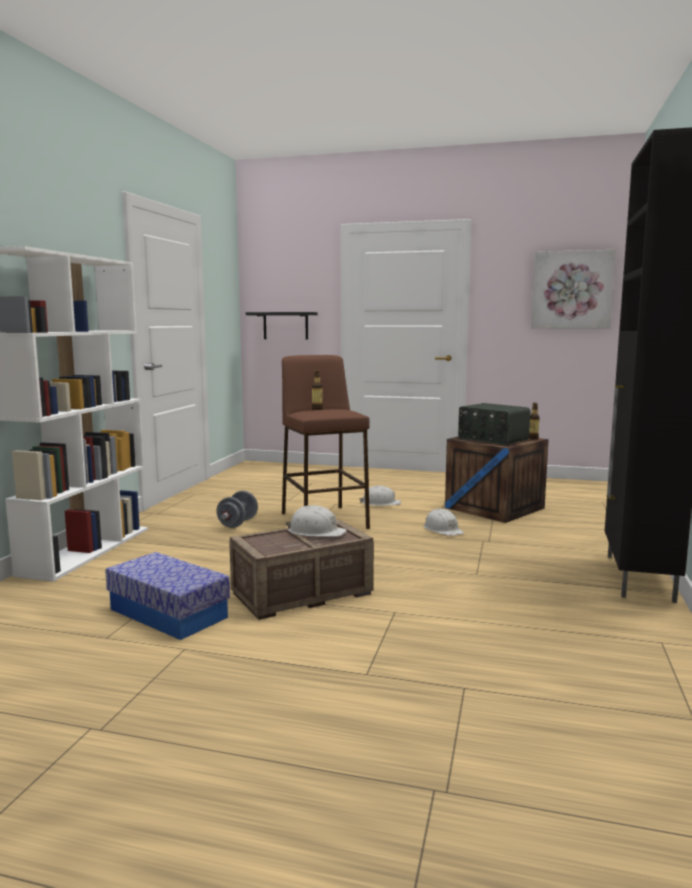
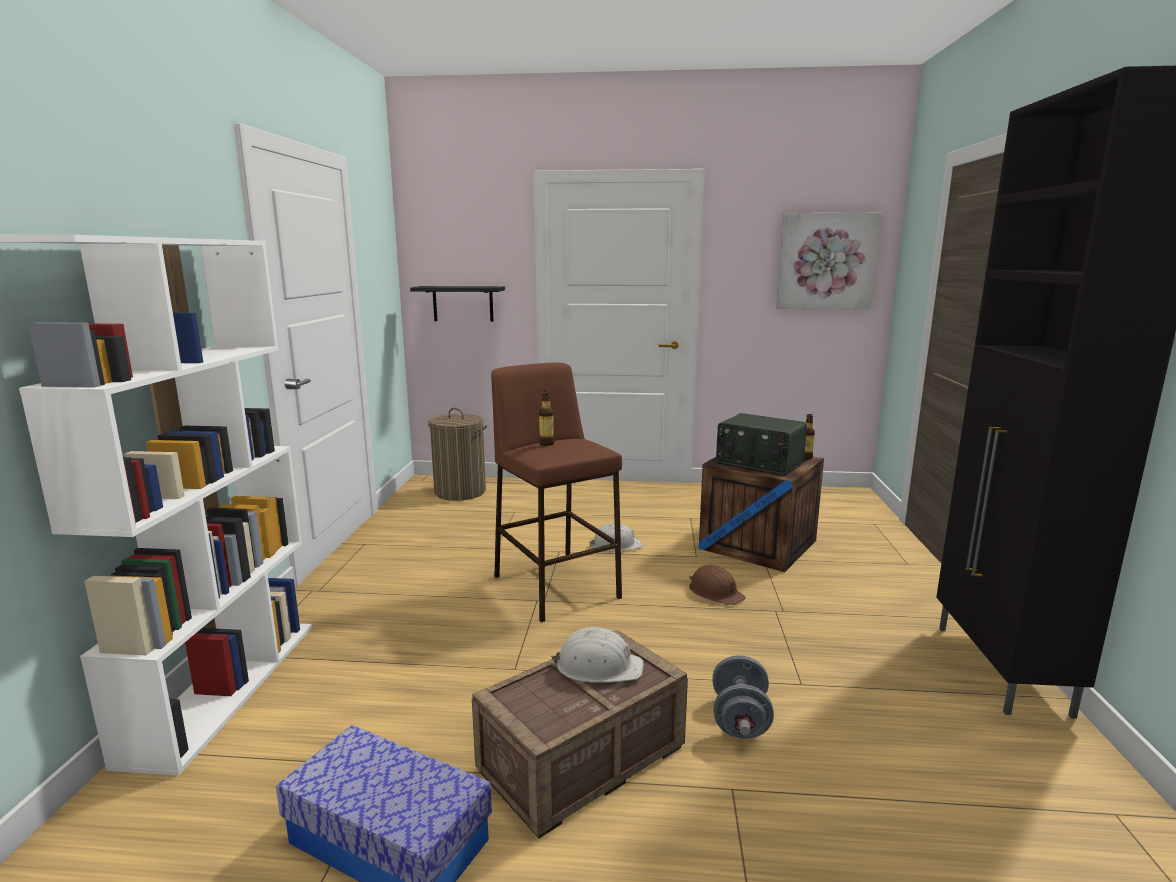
camera: 10 degrees left, 5 degrees up
grey dumbbell [216,491,258,528] -> grey dumbbell moved to [713,655,774,739]
white hard hat [424,508,464,536] -> brown hard hat [689,565,746,605]
none -> laundry basket [428,408,487,501]

